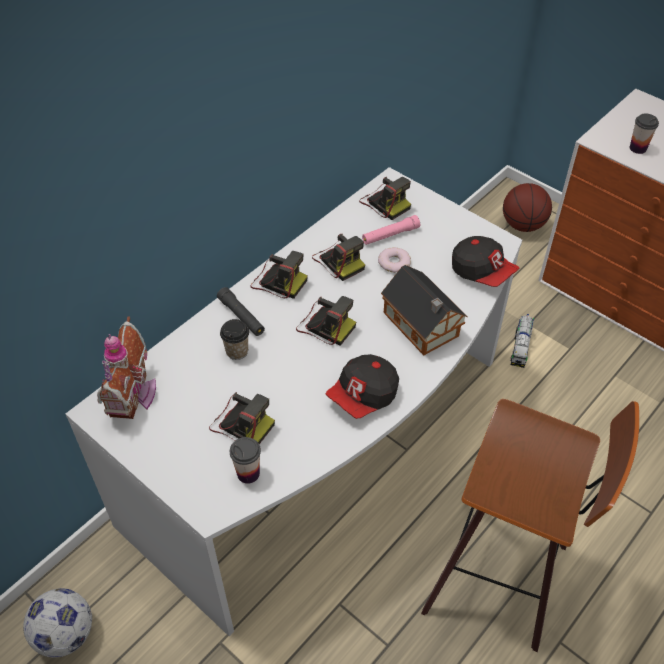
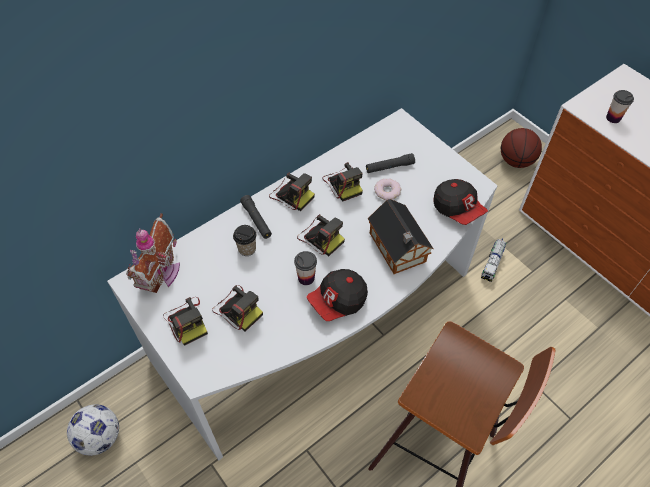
camera: 10 degrees right, 5 degrees up
cup [230,437,261,484] -> cup moved to [294,251,317,285]
camera [359,177,411,220] -> camera moved to [163,297,208,346]
pink flashlight [362,215,420,245] -> black flashlight [366,153,415,173]

